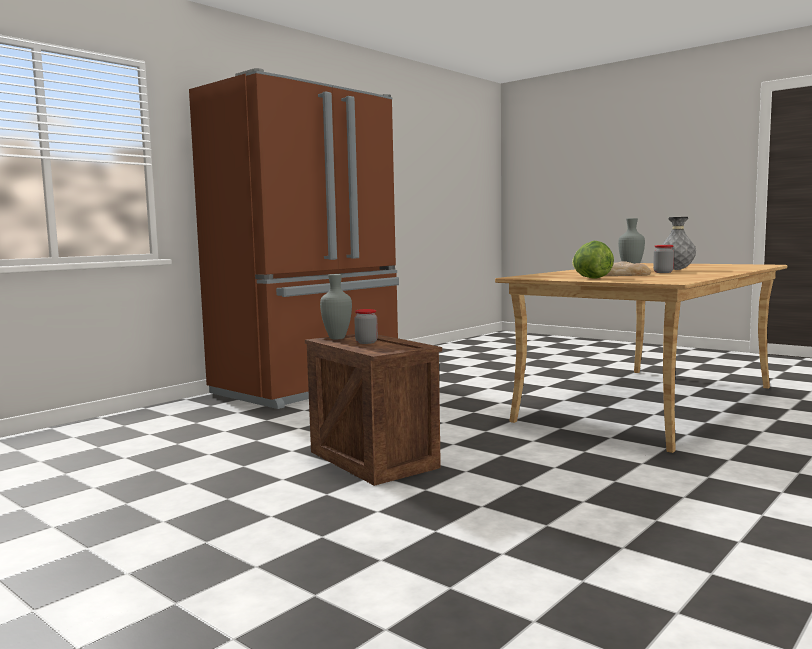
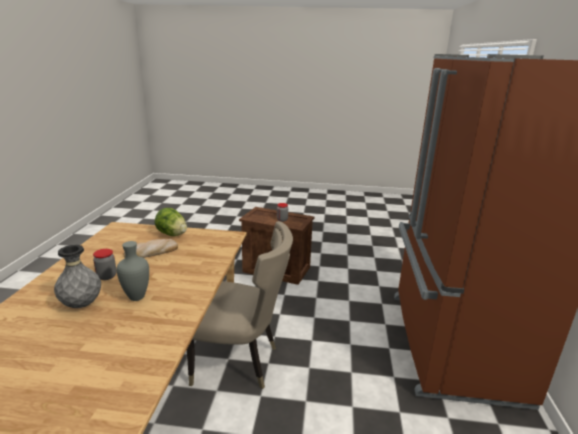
camera: 145 degrees right, 15 degrees up
grey vase [320,274,352,339] -> none
none -> beige chair [187,221,293,389]

